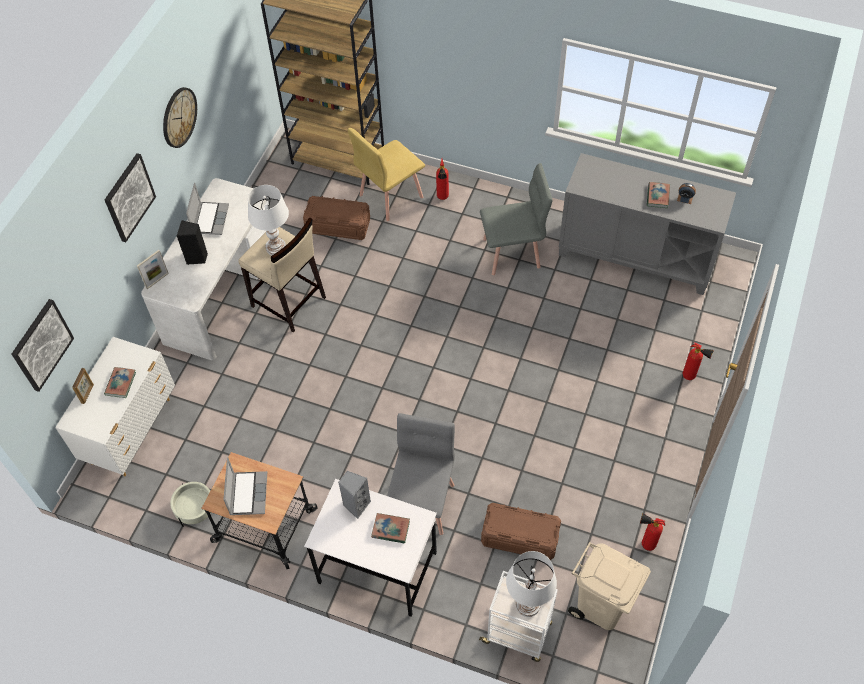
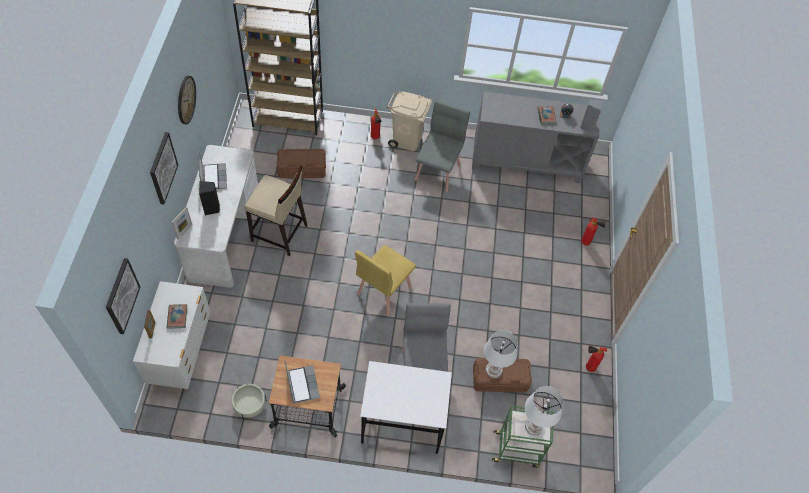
camera: 20 degrees left, 0 degrees up
white table lamp [248,185,289,255] -> white table lamp moved to [484,330,518,378]
grey speaker [338,471,371,519] -> grey speaker moved to [580,99,604,134]
yellow chair [347,128,425,221] -> yellow chair moved to [355,245,416,315]
book [371,513,410,544] -> none
white cart [479,571,558,662] -> green cart [492,406,554,468]
grey chair [480,163,553,275] -> grey chair turned 45 degrees counterclockwise [414,100,470,192]
beige trash can [568,542,651,630] -> beige trash can moved to [387,91,432,151]

